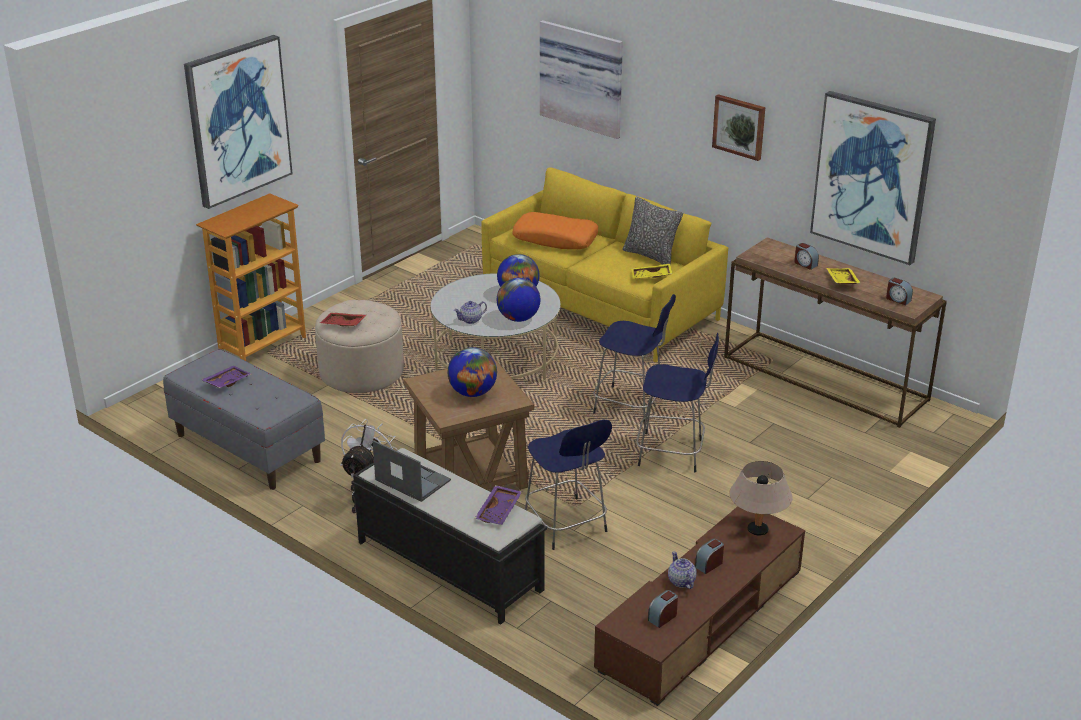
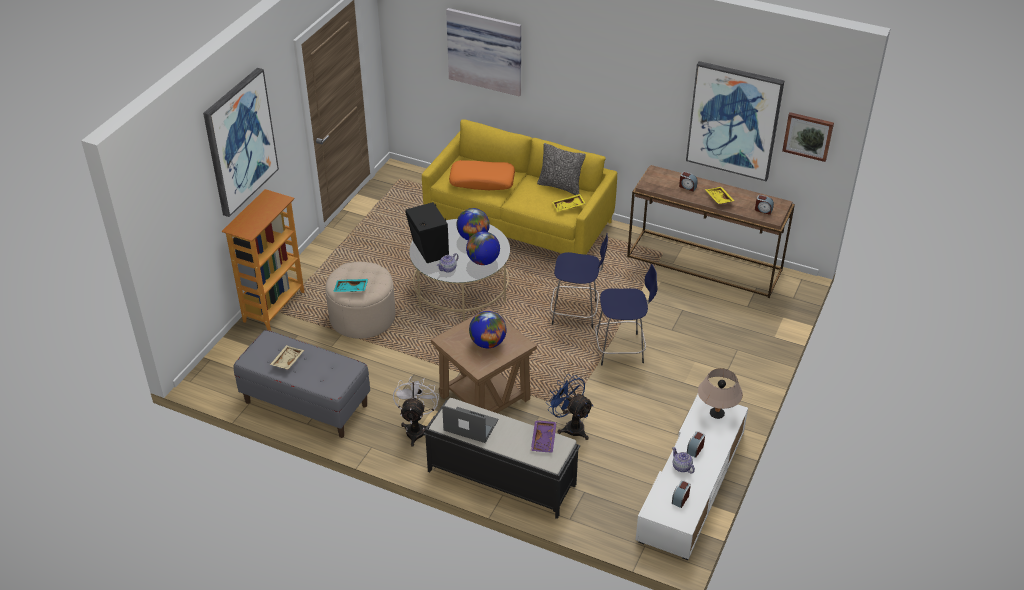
camera: 15 degrees left, 10 degrees up
purple tray [202,366,251,388] -> beige tray [270,345,304,370]
red tray [320,313,366,326] -> turquoise tray [333,279,368,292]
blue stool [525,420,612,550] -> blue fan [546,374,593,440]
brown tv stand [594,506,805,706] -> white tv stand [636,394,748,560]
picture [712,94,765,161] -> picture moved to [782,112,834,162]
none -> black speaker [405,202,449,263]

